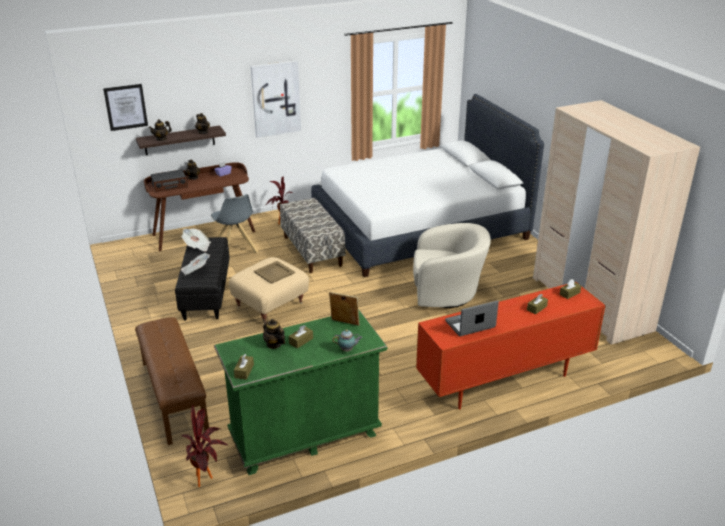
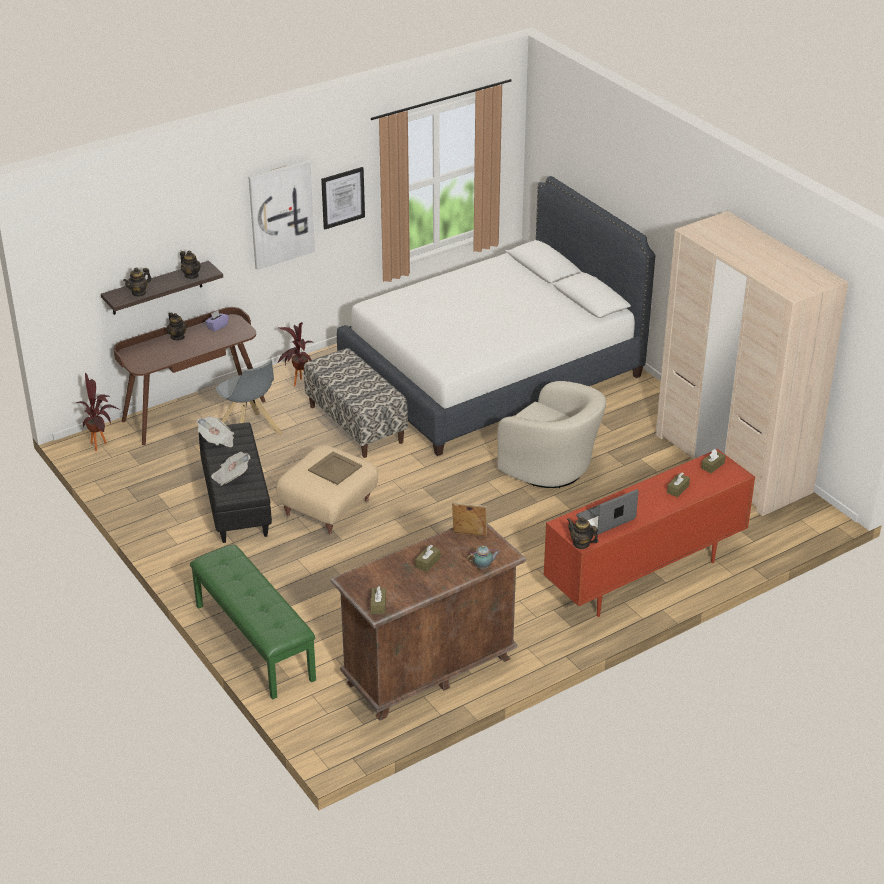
camera: 10 degrees left, 5 degrees up
picture [103,84,148,131] -> picture moved to [321,167,365,229]
brown bench [135,317,209,445] -> green bench [190,545,316,700]
radio [151,169,188,193] -> none
potted plant [181,405,229,487] -> potted plant moved to [76,372,120,451]
green dresser [214,310,387,475] -> brown dresser [330,523,526,721]
teapot [262,319,285,349] -> teapot moved to [567,517,598,549]
beige armchair [413,223,491,309] -> beige armchair turned 45 degrees clockwise [497,381,606,488]

